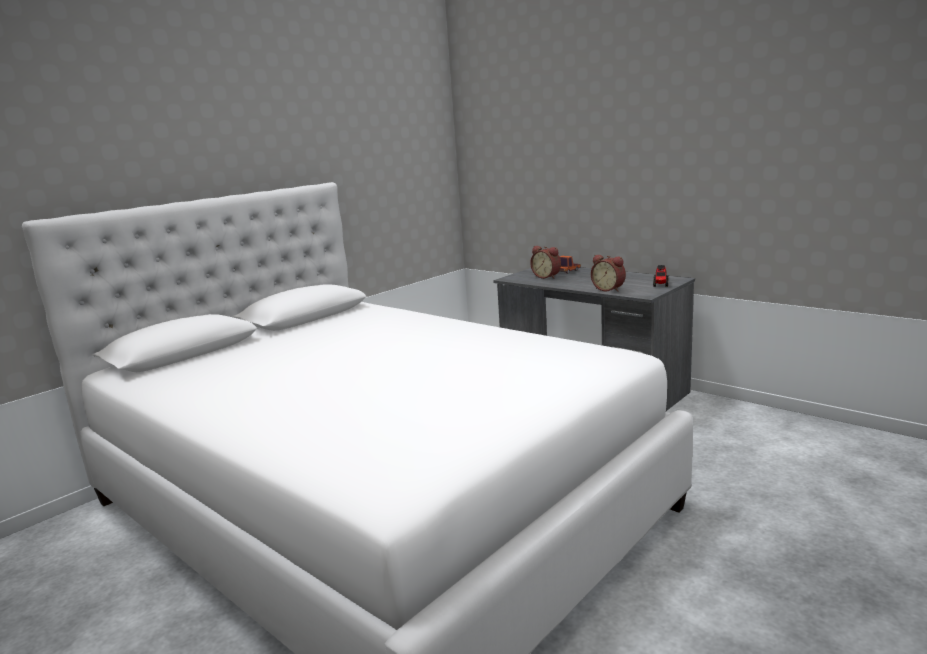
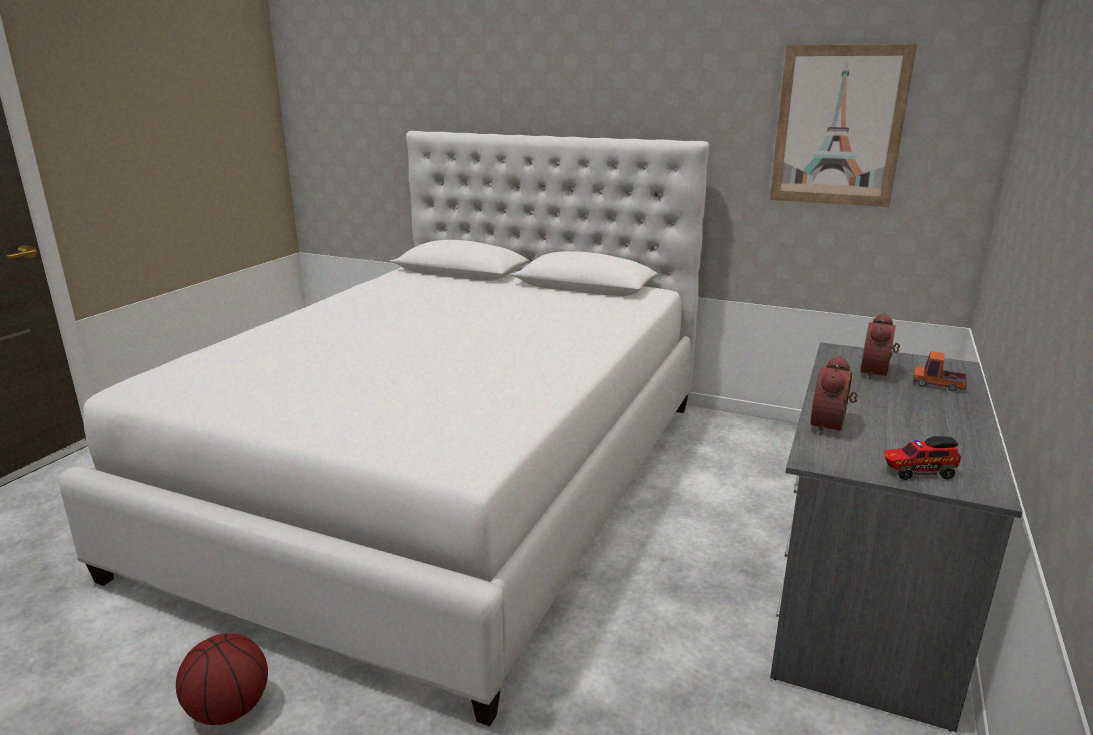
camera: 70 degrees right, 5 degrees up
none -> basketball [176,633,268,725]
none -> picture [770,44,917,207]

